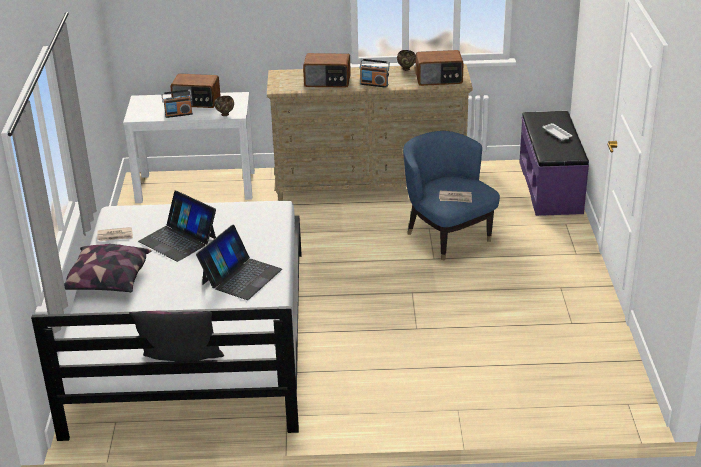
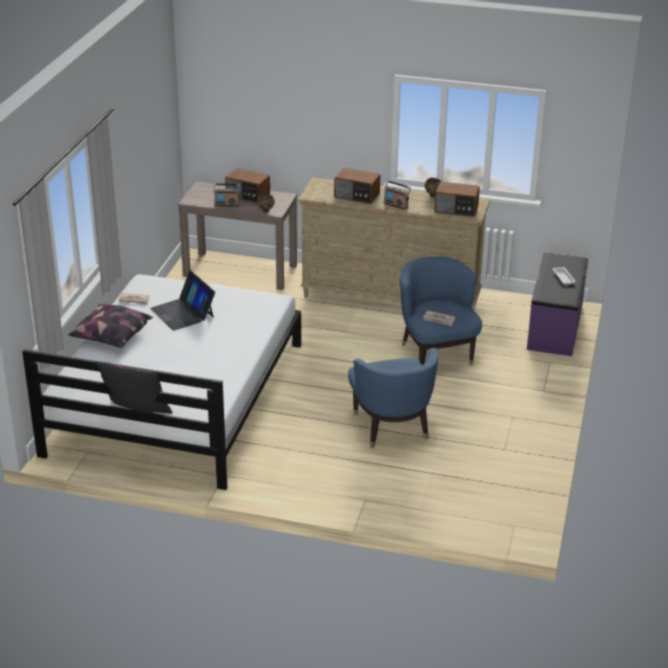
camera: 15 degrees right, 0 degrees up
white console table [123,92,255,203] -> brown console table [178,181,297,290]
laptop [196,225,282,300] -> none
none -> blue armchair [348,348,438,449]

